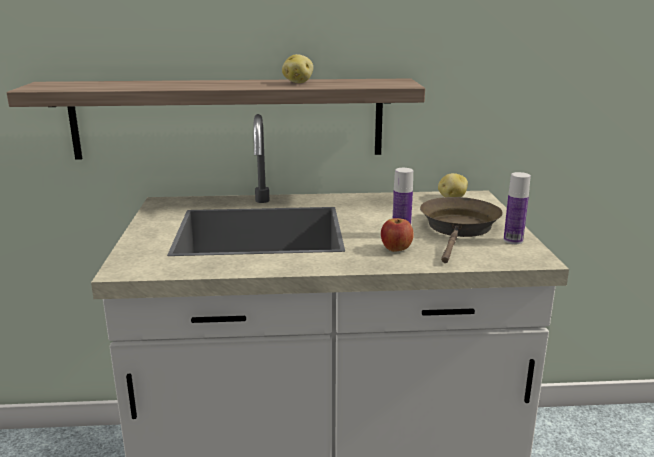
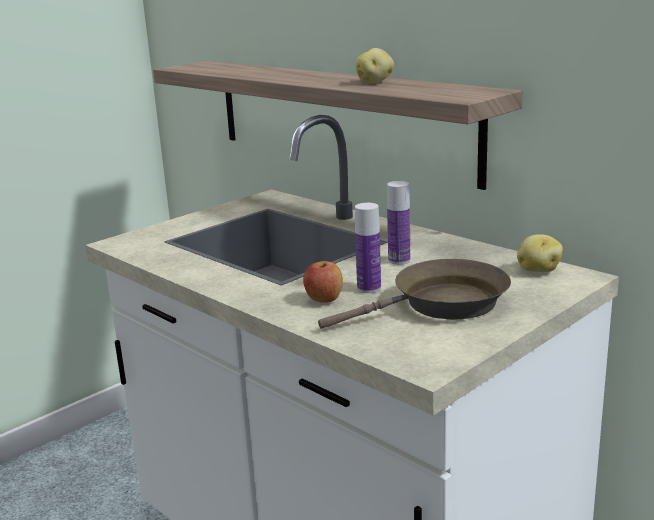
camera: 50 degrees right, 0 degrees up
bottle [504,172,531,244] -> bottle moved to [387,181,410,265]

